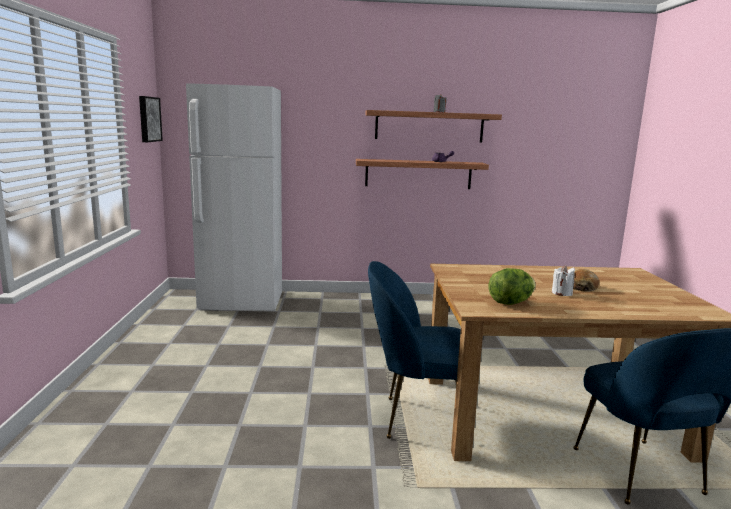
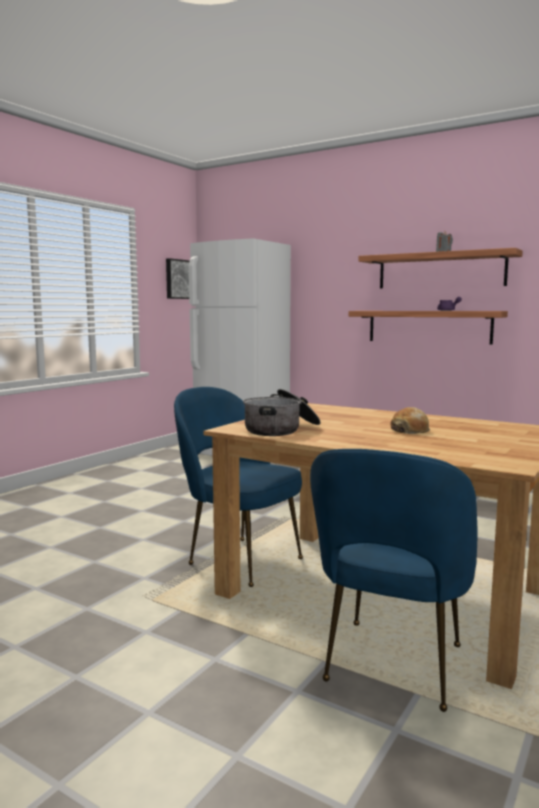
camera: 35 degrees right, 5 degrees down
lettuce [488,268,536,305] -> cooking pot [243,389,321,436]
white candle [552,265,575,296] -> none

